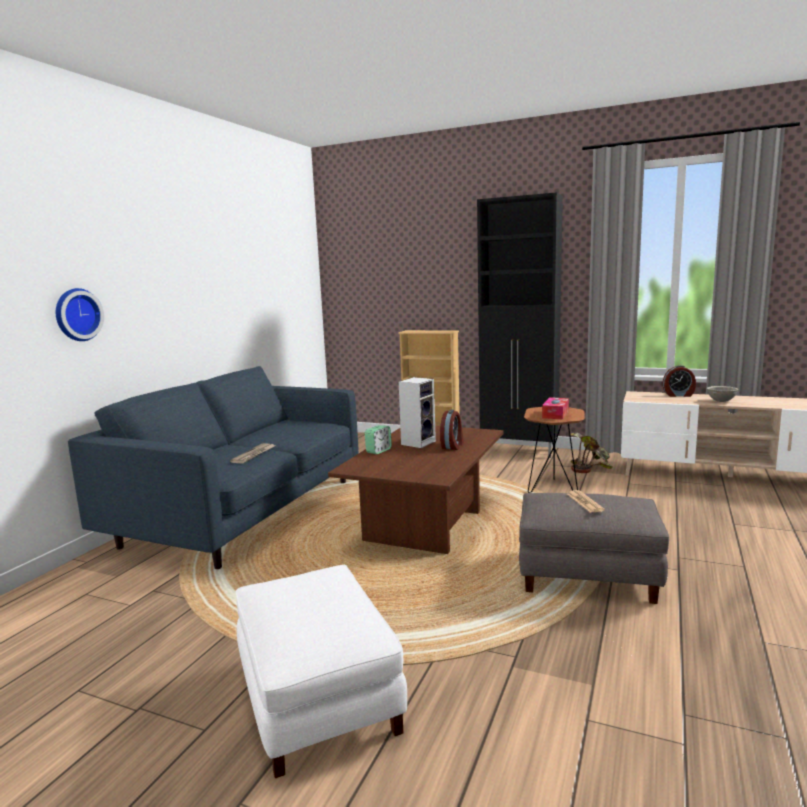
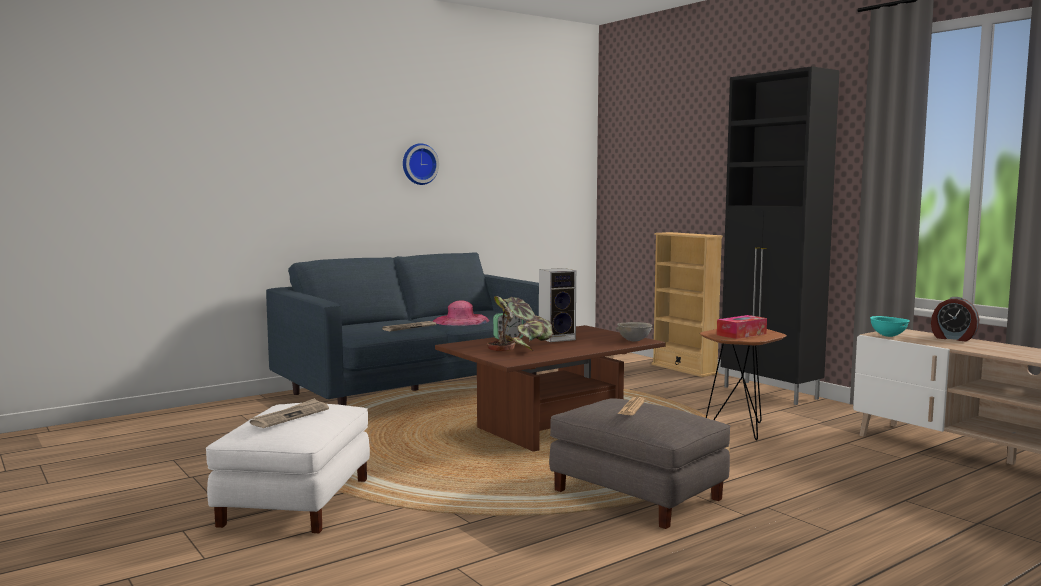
camera: 30 degrees right, 5 degrees down
wall clock [56,288,104,341] -> wall clock moved to [403,143,439,185]
alarm clock [440,410,464,450] -> none
potted plant [570,432,613,473] -> potted plant moved to [486,296,554,351]
grey bowl [706,386,738,402] -> grey bowl moved to [616,322,653,342]
none -> newspaper [250,398,329,428]
none -> pink hat [433,300,490,326]
none -> turquoise bowl [870,316,910,337]

